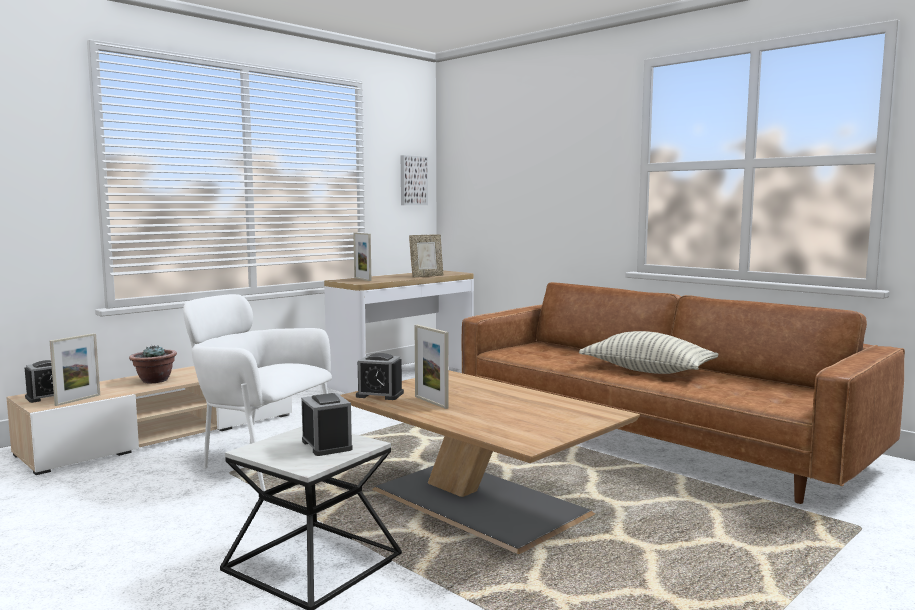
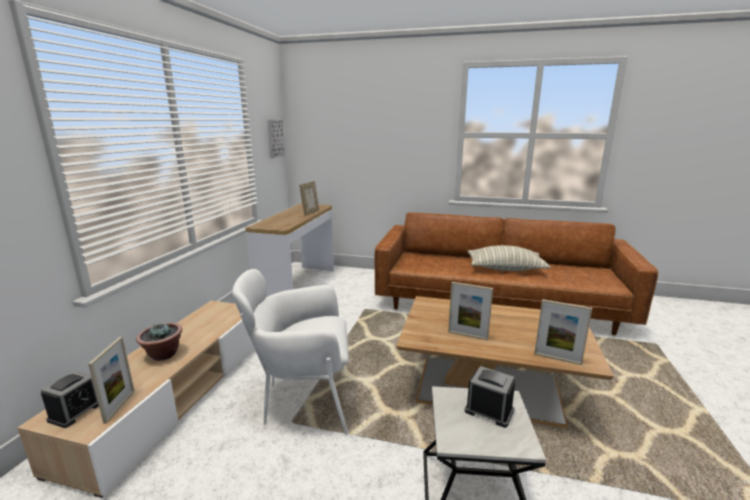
camera: 30 degrees left, 10 degrees up
picture frame [353,233,371,281] -> picture frame moved to [534,299,592,365]
alarm clock [356,353,404,400] -> none

